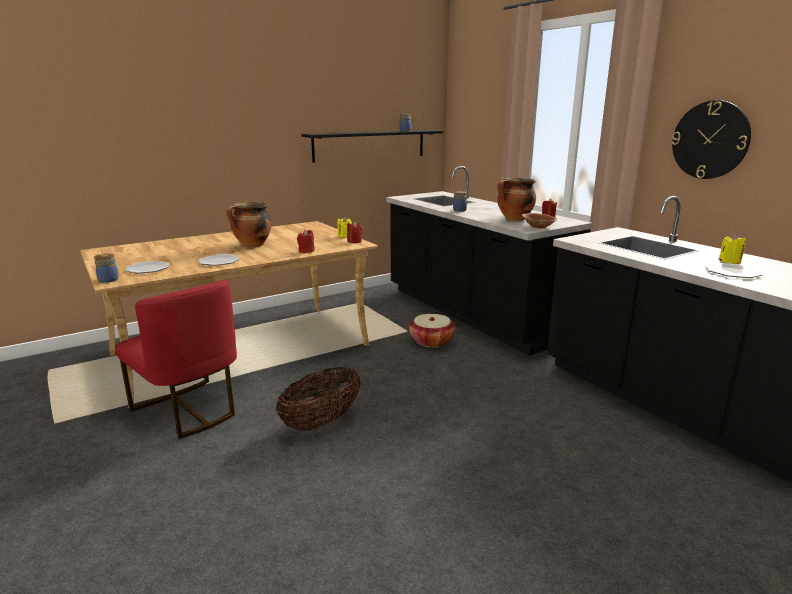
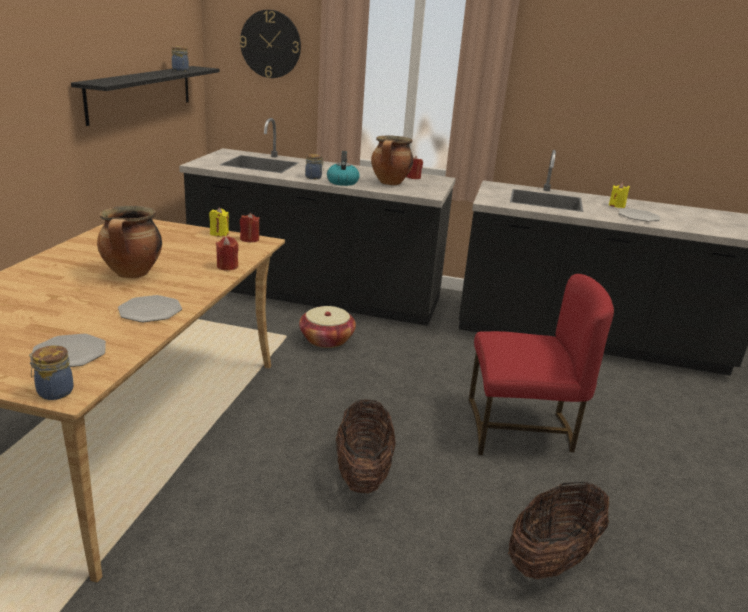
camera: 45 degrees left, 5 degrees up
red chair [116,280,237,439] -> red chair moved to [469,274,614,455]
brown bowl [522,213,557,228] -> none
wall clock [671,100,751,179] -> wall clock moved to [240,10,301,78]
none -> kettle [327,151,360,186]
none -> basket [508,482,609,579]

